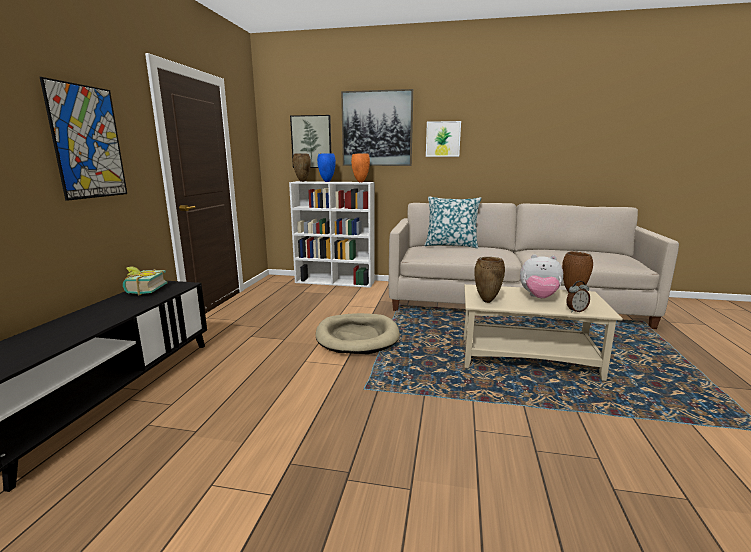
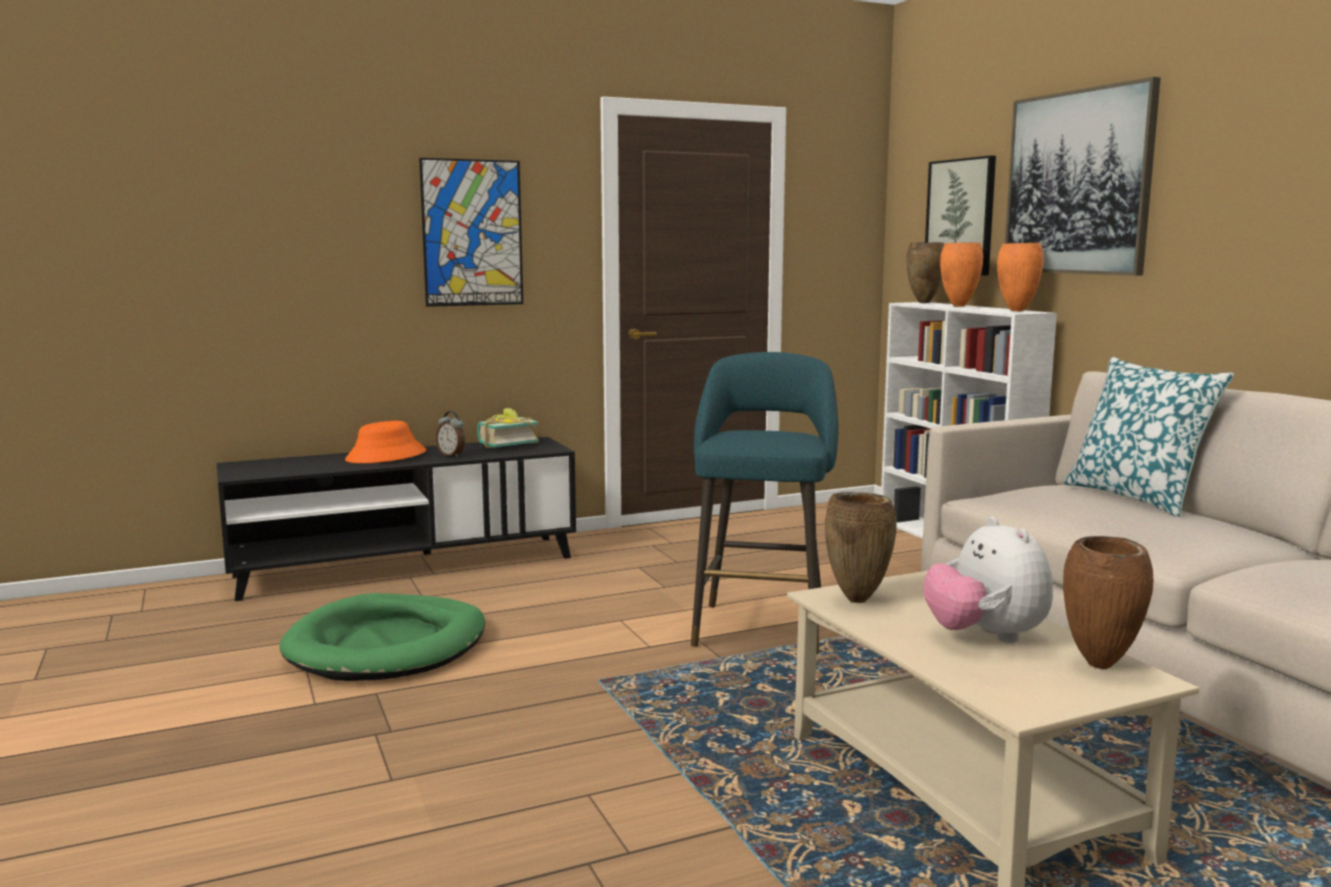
camera: 55 degrees right, 5 degrees down
beige dog bed [316,313,400,354] -> turquoise stool [691,352,839,655]
blue vase [317,153,336,182] -> orange vase [940,242,983,307]
picture [426,121,461,157] -> none
alarm clock [566,281,590,312] -> alarm clock moved to [436,411,465,457]
none -> green dog bed [279,593,485,681]
none -> orange hat [345,421,426,463]

